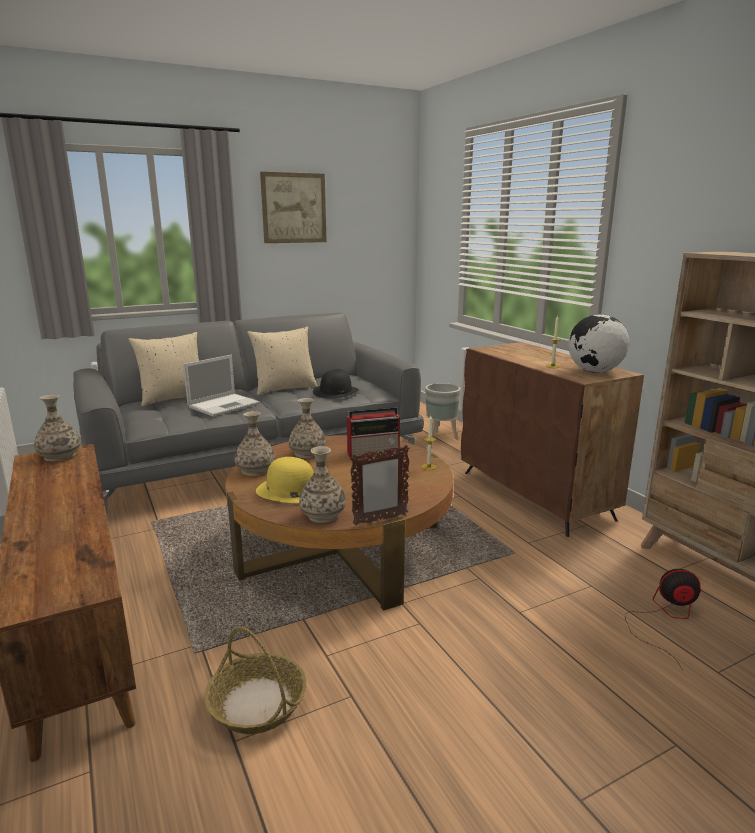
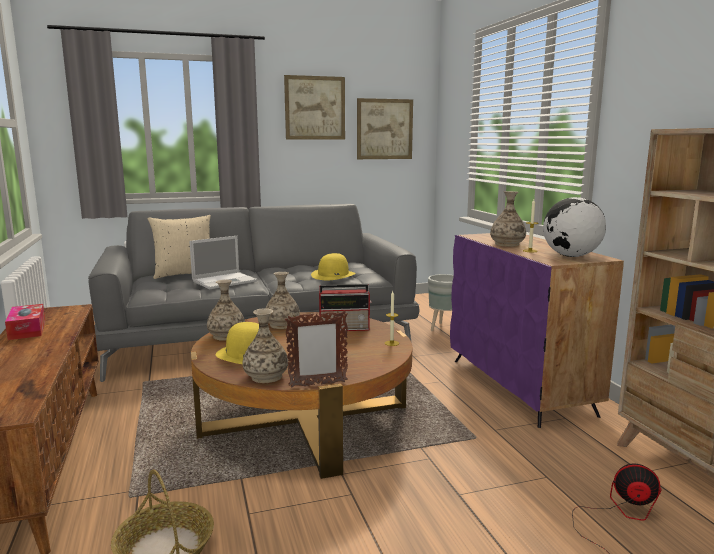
camera: 10 degrees right, 5 degrees down
vase [34,395,81,462] -> vase moved to [490,191,526,247]
beige pillow [247,327,318,395] -> none
black hat [313,369,359,399] -> yellow hat [311,253,356,280]
brown cabinet [461,342,644,537] -> purple cabinet [450,233,624,428]
none -> tissue box [5,304,45,340]
none -> picture [357,98,413,159]

